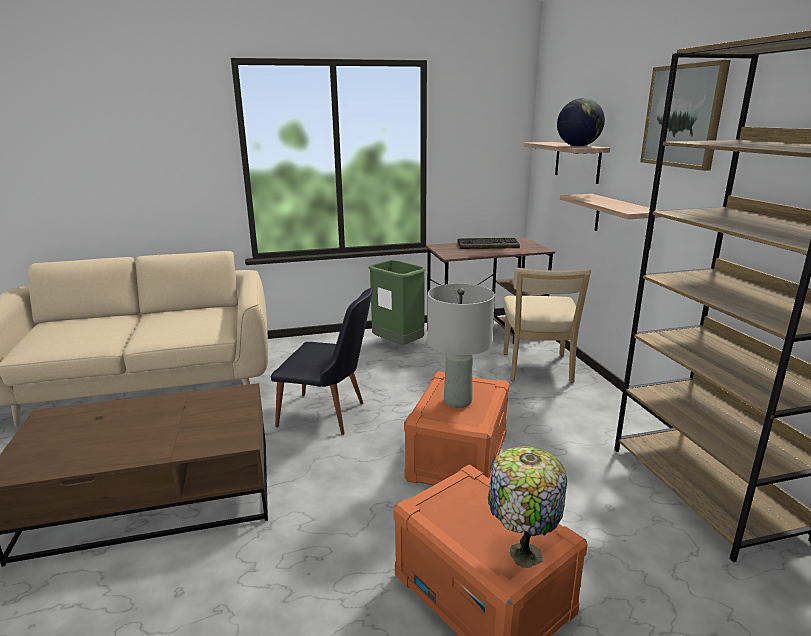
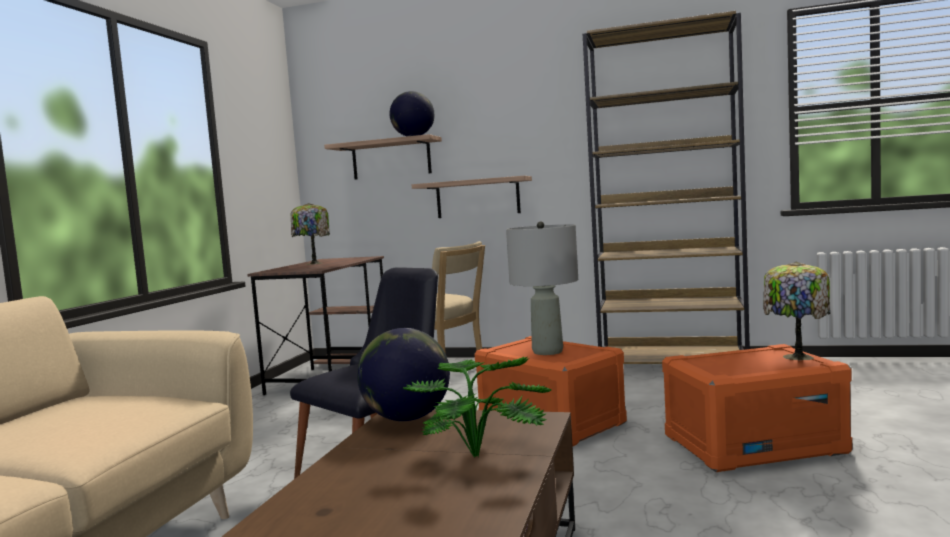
camera: 60 degrees left, 15 degrees down
green trash can [369,260,426,345] -> none
keyboard [457,238,520,249] -> table lamp [290,203,330,265]
picture [640,60,731,171] -> none
none -> globe [357,328,450,421]
none -> potted plant [403,357,551,457]

